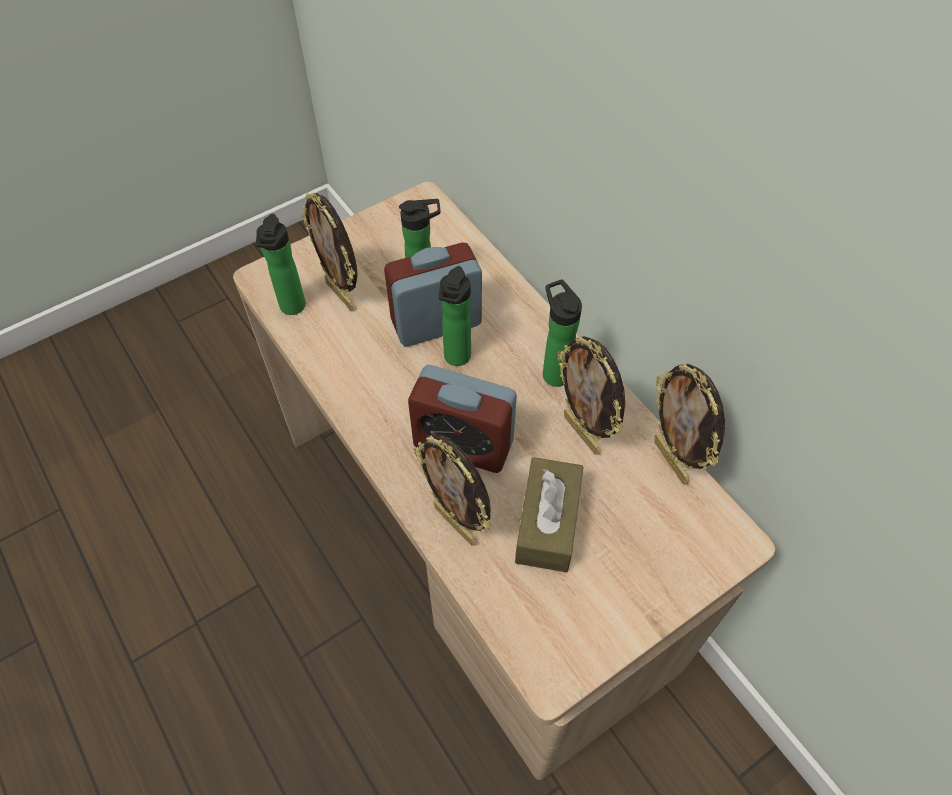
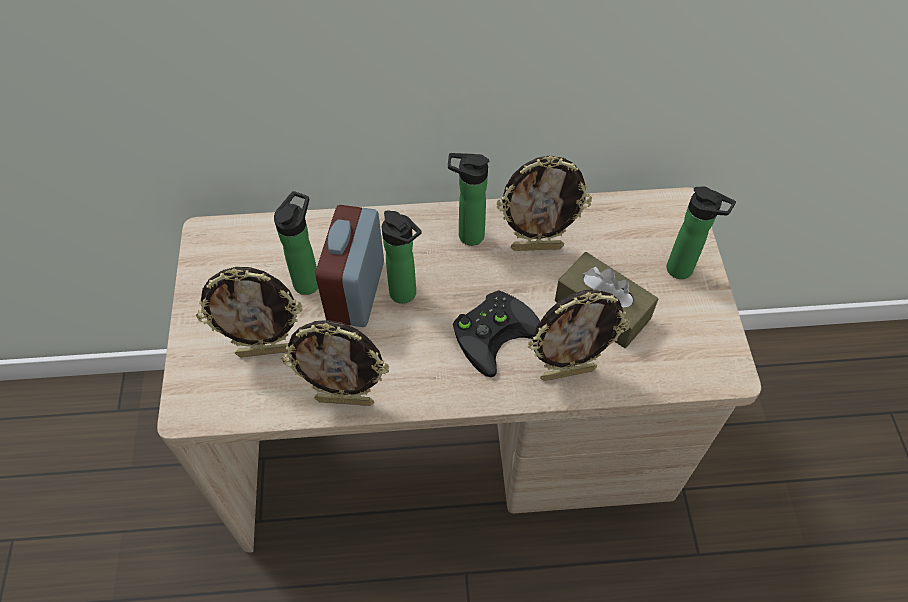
camera: 60 degrees left, 0 degrees up
bottle [256,214,306,315] -> bottle moved to [667,186,736,279]
alarm clock [408,365,517,473] -> black game controller [453,291,540,377]
picture frame [654,363,725,485] -> picture frame moved to [281,320,389,406]

